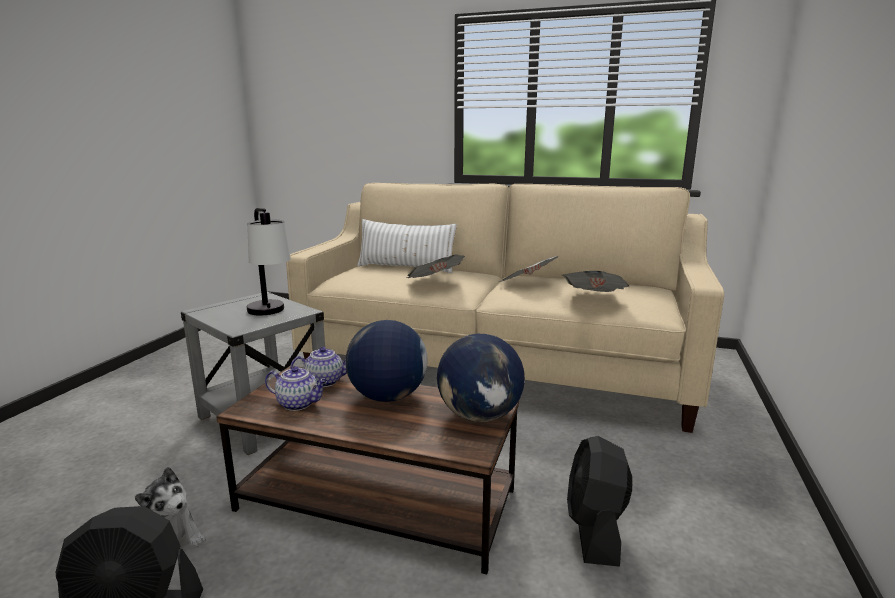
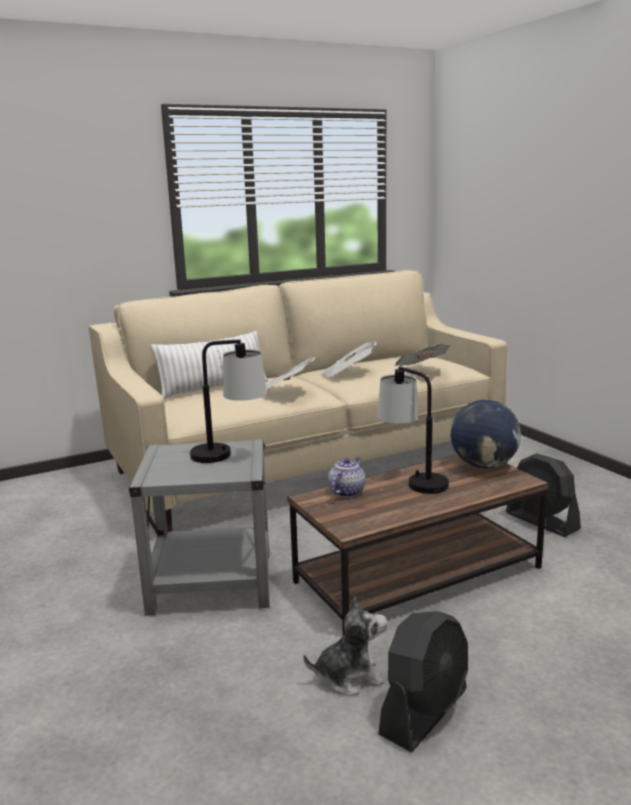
camera: 45 degrees left, 0 degrees up
teapot [265,366,328,411] -> none
globe [345,320,428,402] -> table lamp [377,366,449,494]

